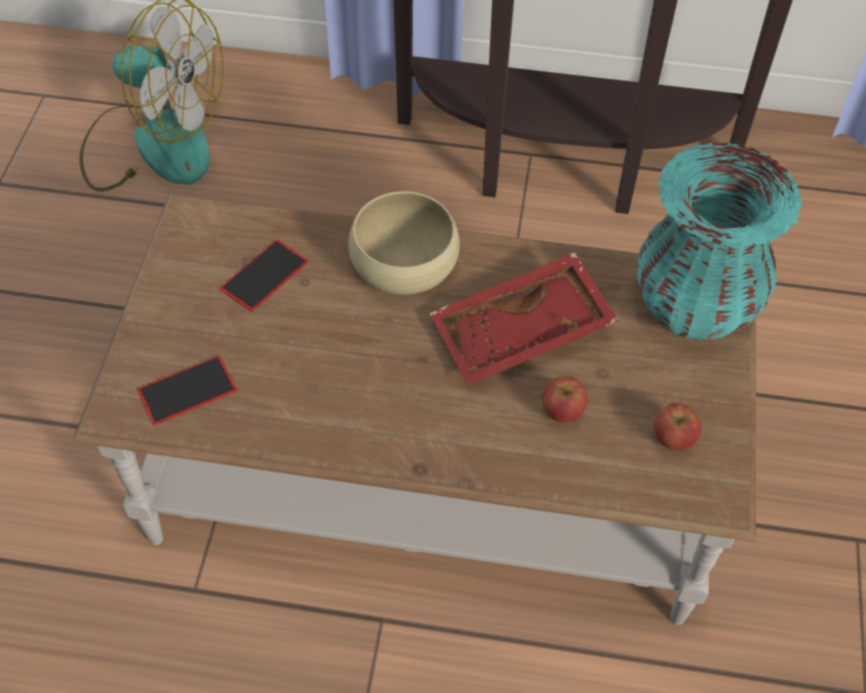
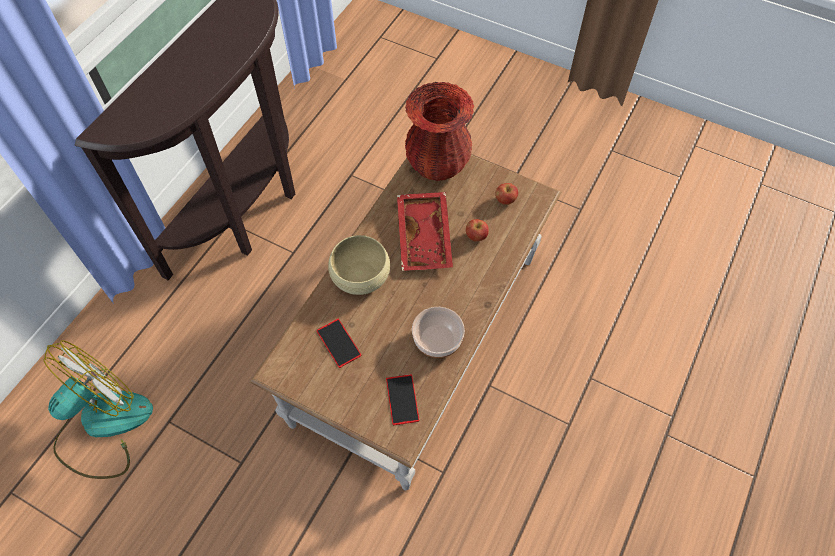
camera: 70 degrees left, 5 degrees up
turquoise vase [637,142,803,340] -> red vase [405,82,474,181]
none -> bowl [412,307,465,358]

